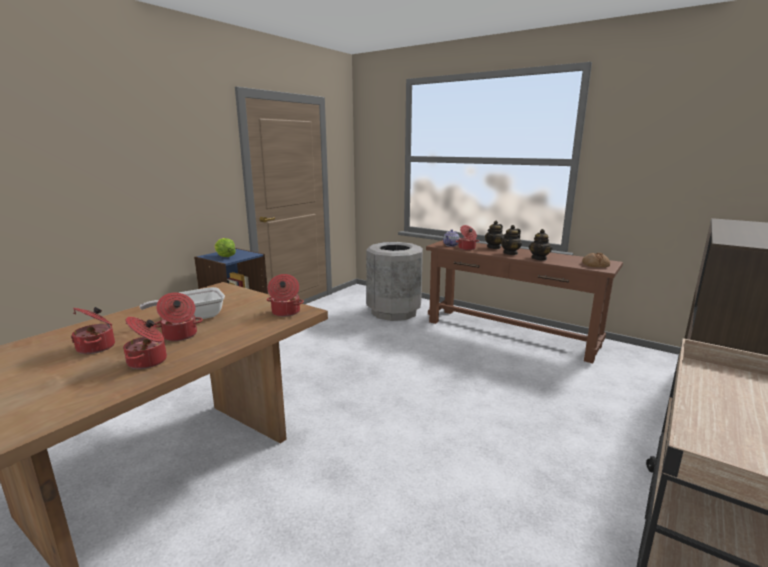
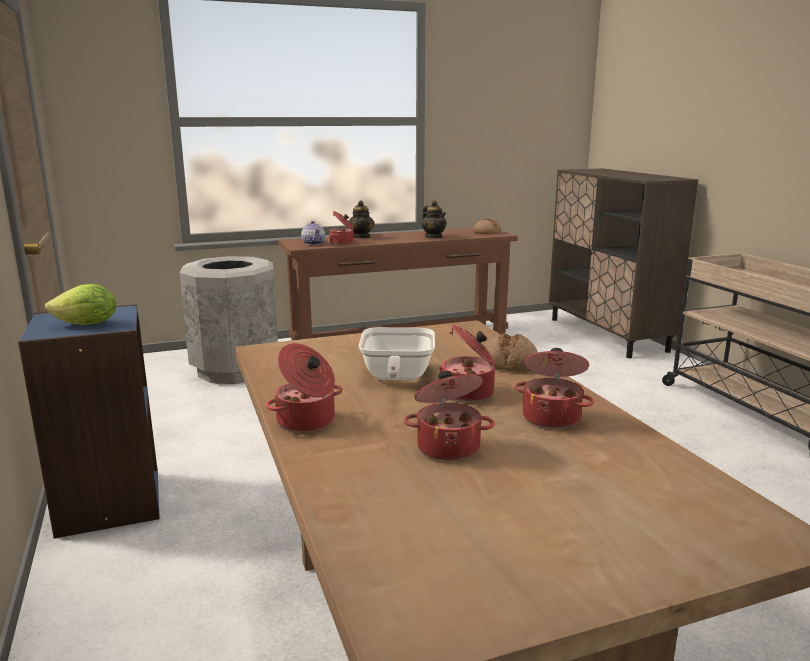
camera: 55 degrees left, 0 degrees up
cooking pot [267,274,304,317] -> cooking pot moved to [266,343,343,432]
teapot [501,225,522,255] -> none
none -> bread [485,333,538,372]

